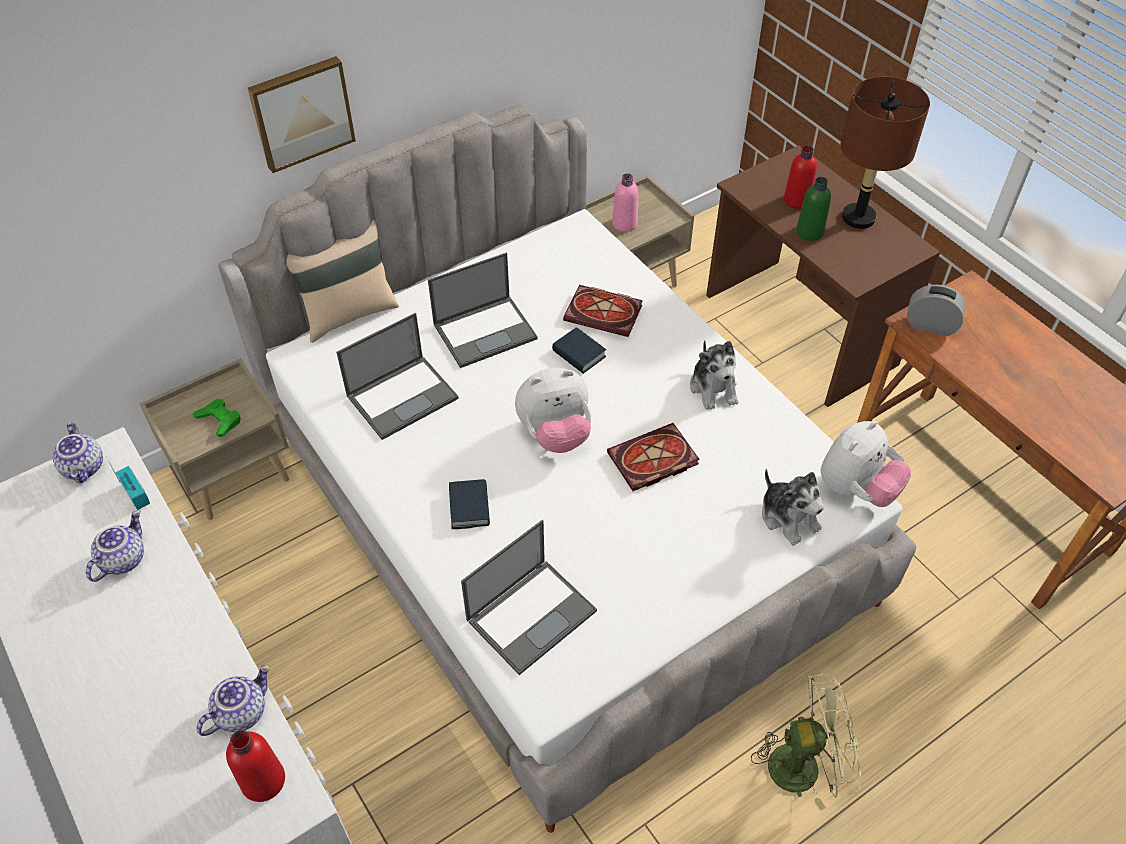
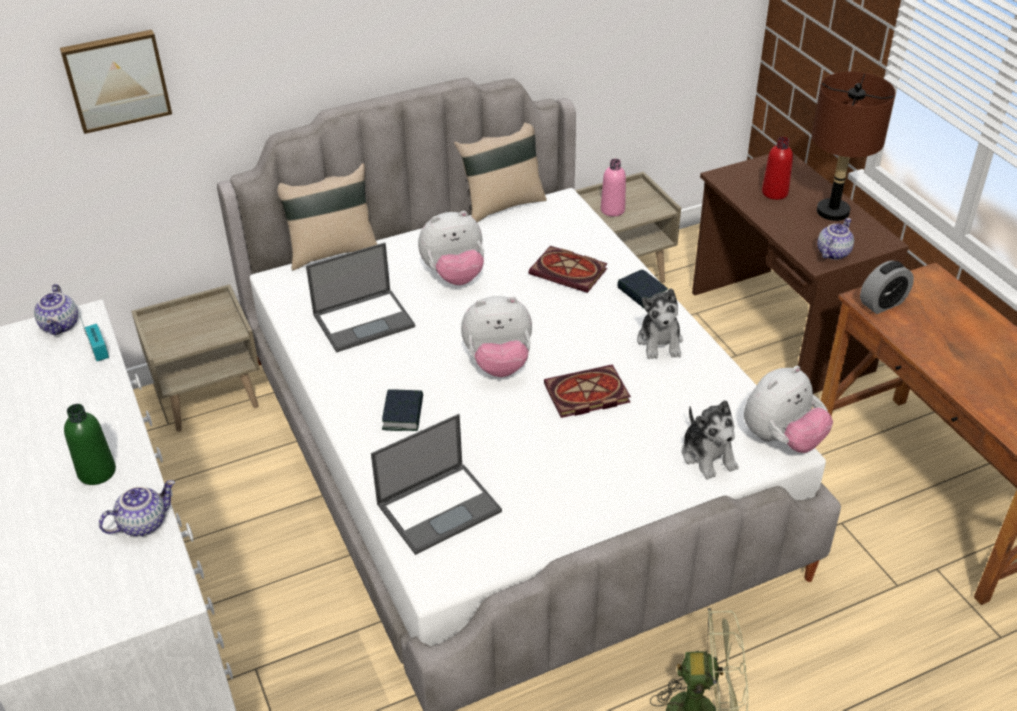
camera: 10 degrees right, 10 degrees down
teapot [86,510,144,582] -> teapot moved to [817,218,854,260]
green game controller [193,399,241,437] -> none
red bottle [226,730,285,802] -> none
picture [248,56,356,173] -> picture moved to [60,30,172,134]
laptop [428,252,538,368] -> plush toy [418,211,484,285]
book [552,328,606,374] -> book moved to [617,269,668,308]
green bottle [796,177,831,241] -> green bottle moved to [64,404,116,485]
alarm clock [907,285,966,336] -> alarm clock turned 120 degrees clockwise [860,261,914,314]
none -> beige pillow [454,123,547,222]

